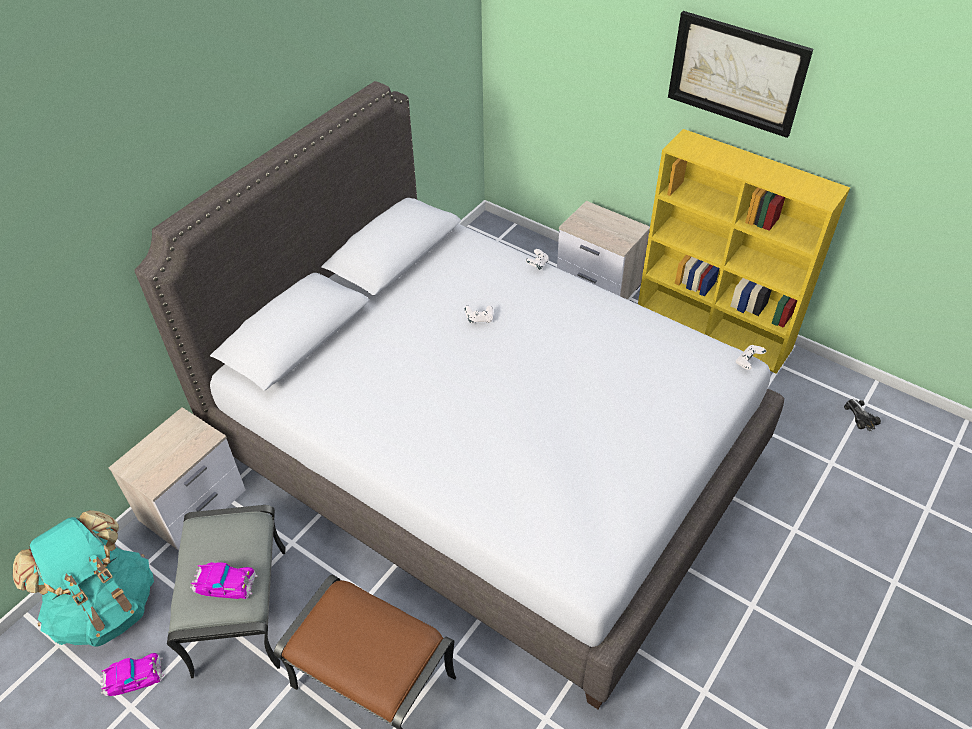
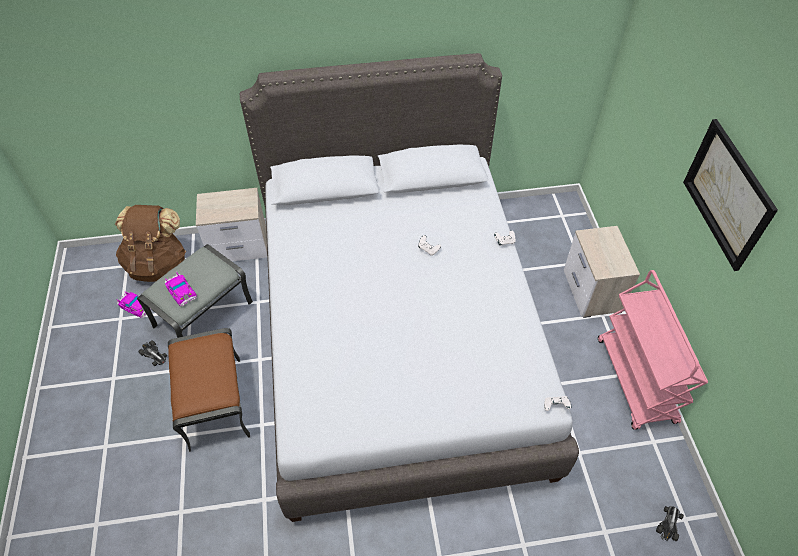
camera: 45 degrees right, 5 degrees up
turquoise backpack [13,510,154,647] -> brown backpack [115,205,186,282]
yellow bookcase [638,129,850,374] -> pink cart [598,270,708,430]
none -> toy car [138,340,167,366]

